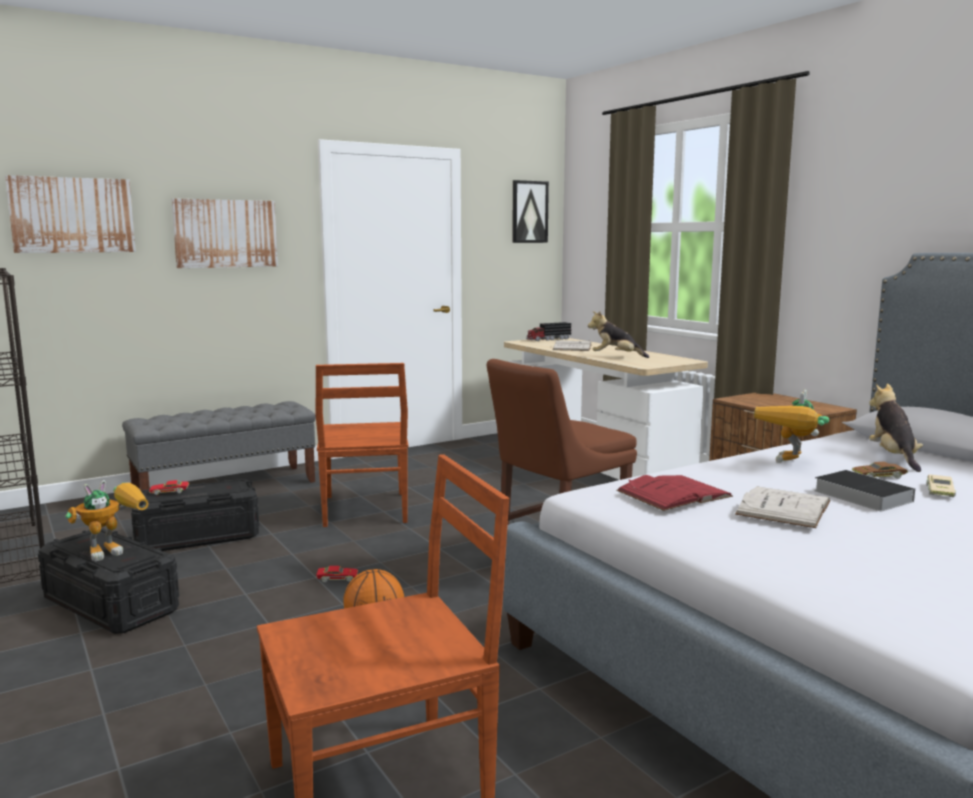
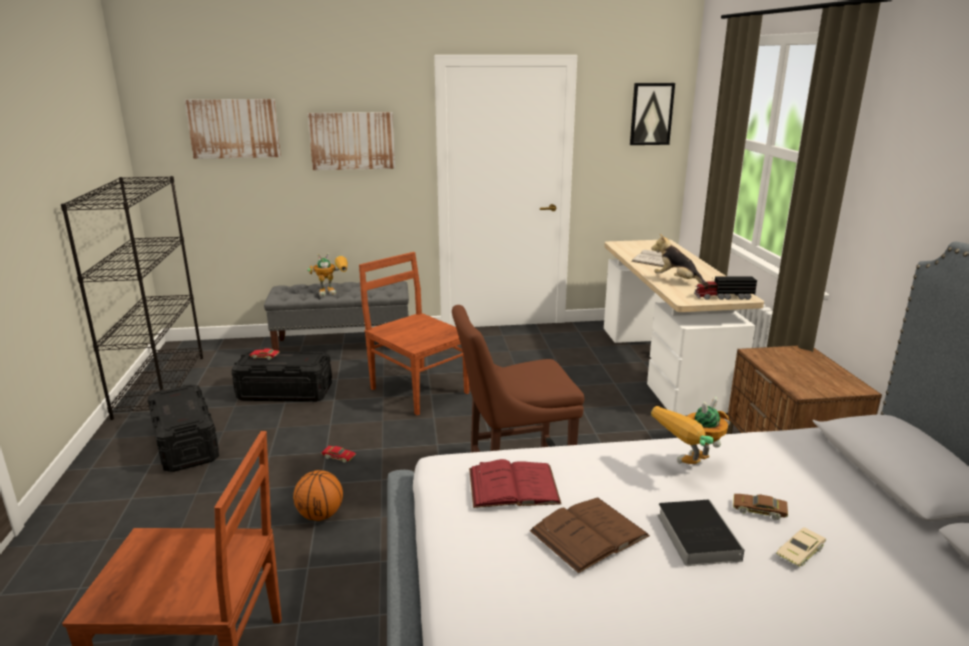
camera: 25 degrees right, 10 degrees up
toy robot [65,480,149,561] -> toy robot moved to [307,253,348,296]
brown chair [315,363,408,527] -> brown chair turned 120 degrees clockwise [359,252,469,415]
toy truck [526,322,572,341] -> toy truck moved to [694,276,757,300]
white book [735,486,830,528] -> brown book [530,498,650,573]
plush toy [869,383,923,472] -> none

